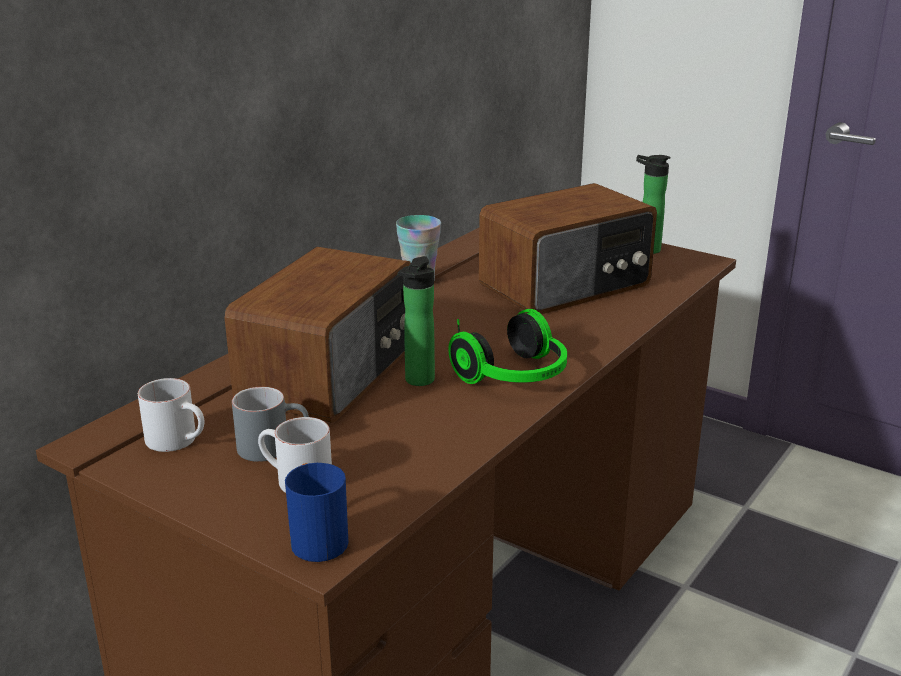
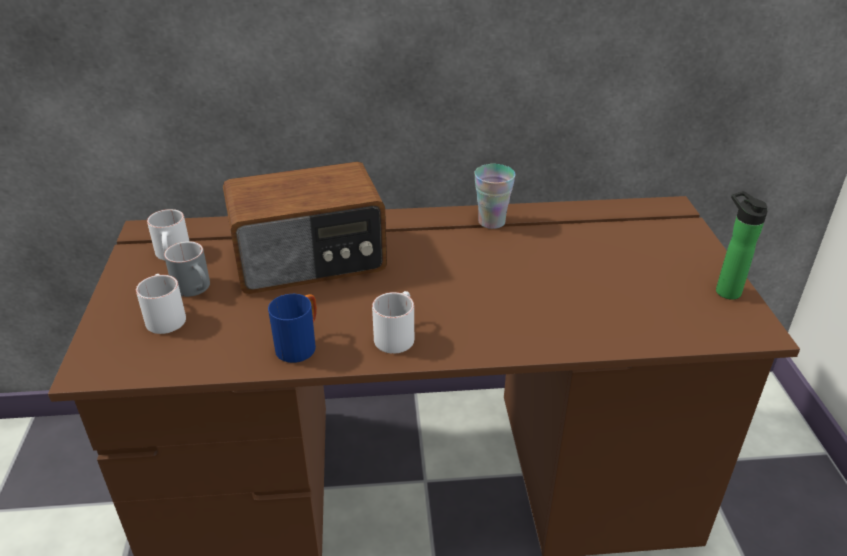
camera: 50 degrees right, 10 degrees up
blue mug [285,463,348,562] -> blue mug moved to [268,294,317,363]
bottle [398,256,435,386] -> none
headphones [448,309,567,384] -> white mug [372,291,414,354]
radio [479,183,657,314] -> none

